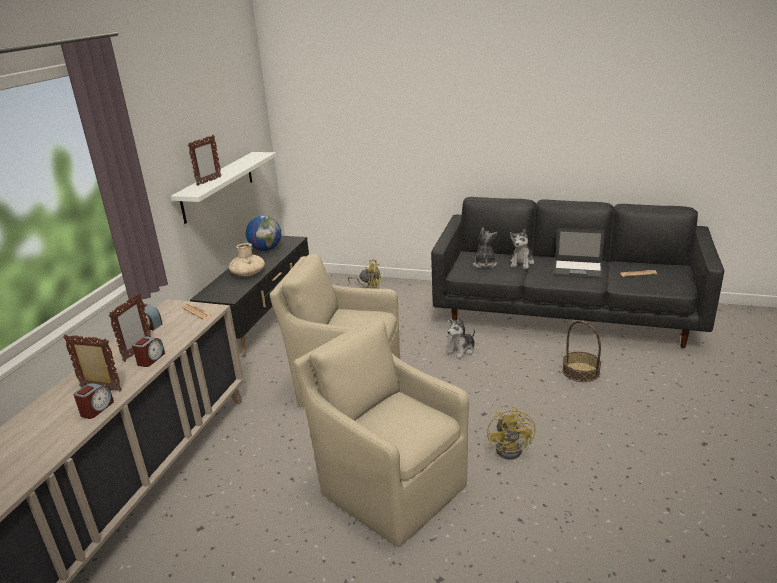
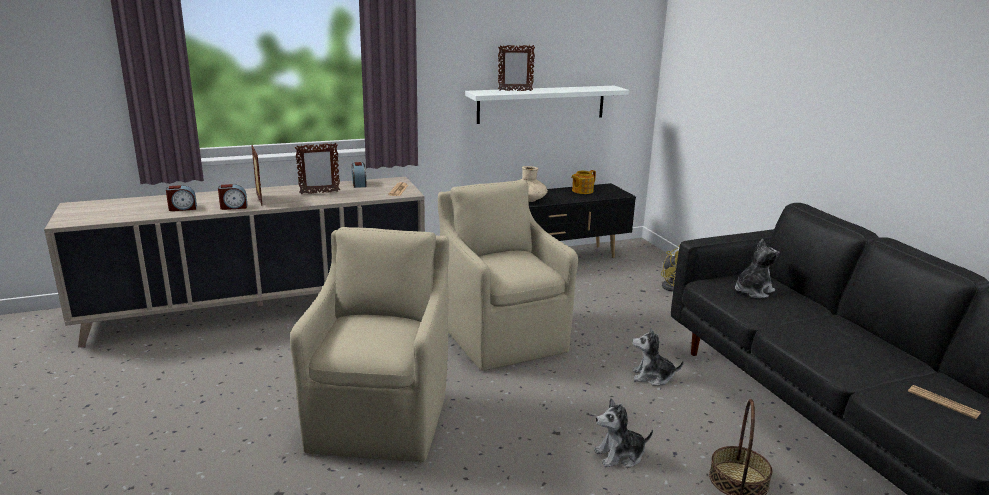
camera: 50 degrees right, 5 degrees down
alarm clock [132,336,165,367] -> alarm clock moved to [166,185,197,211]
globe [246,216,282,251] -> teapot [571,170,596,194]
yellow fan [487,407,535,459] -> none
plush toy [510,229,534,269] -> plush toy moved to [594,398,653,468]
laptop [553,228,605,279] -> none

